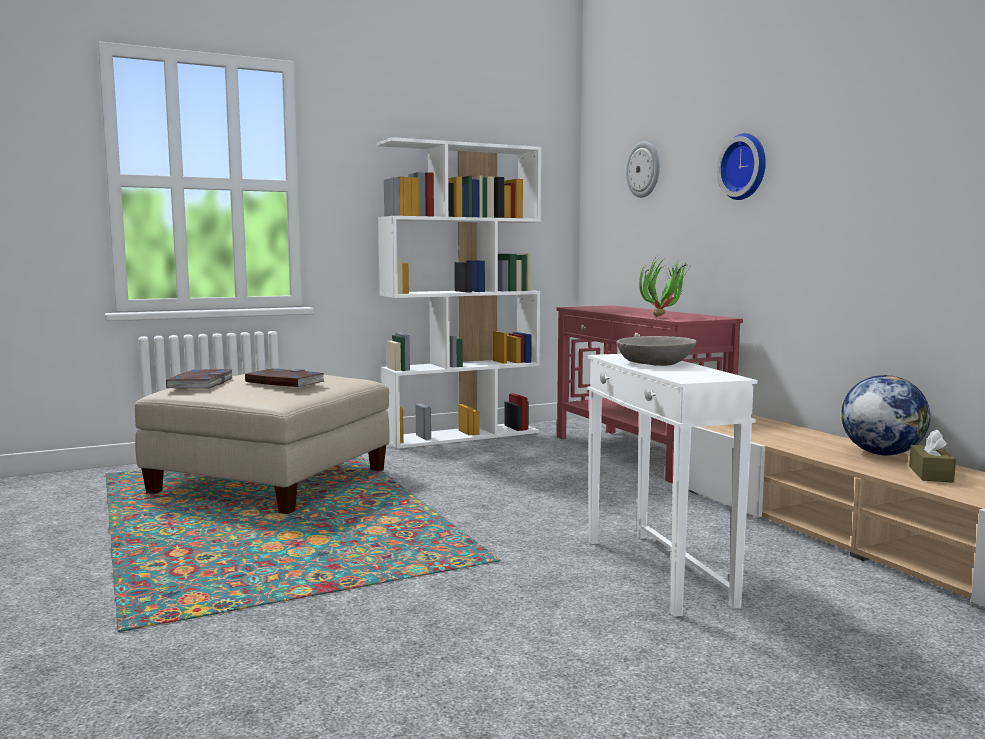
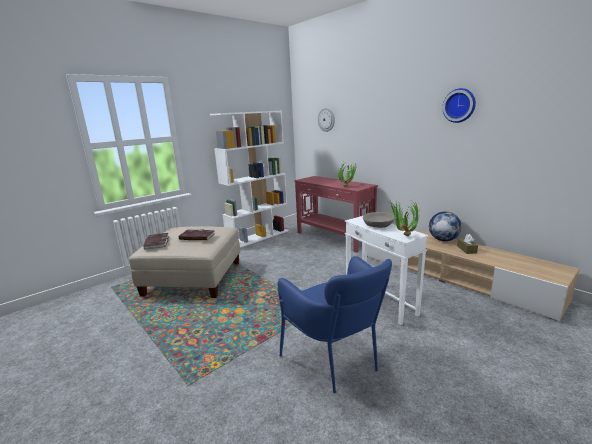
camera: 15 degrees left, 10 degrees up
wall clock [717,133,766,200] -> wall clock moved to [442,88,476,123]
none -> blue armchair [278,256,392,393]
none -> potted plant [389,200,420,236]

